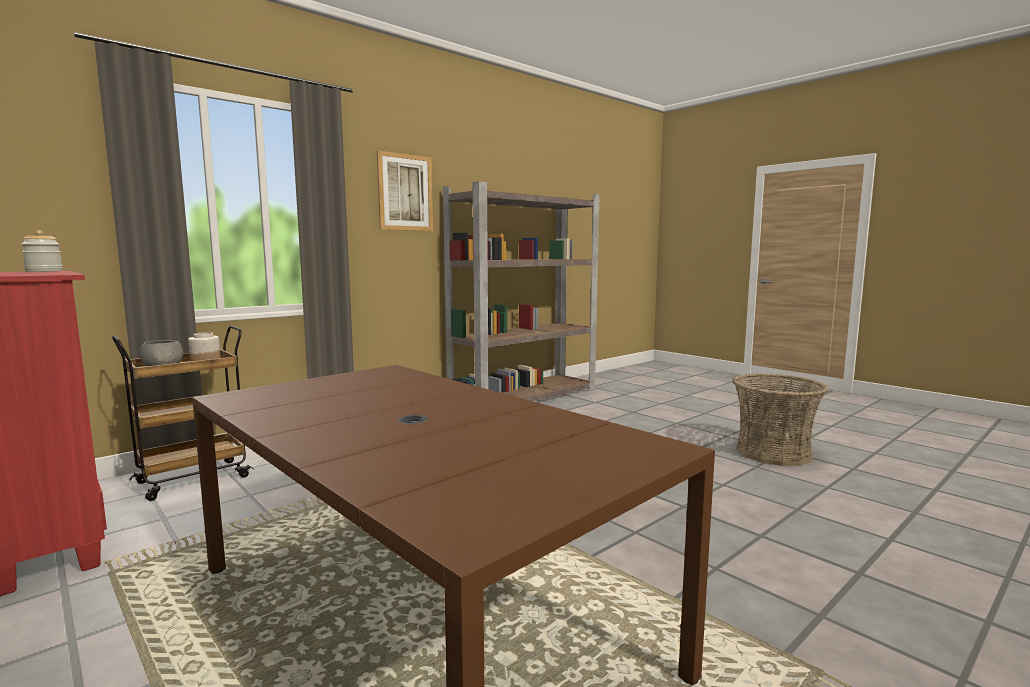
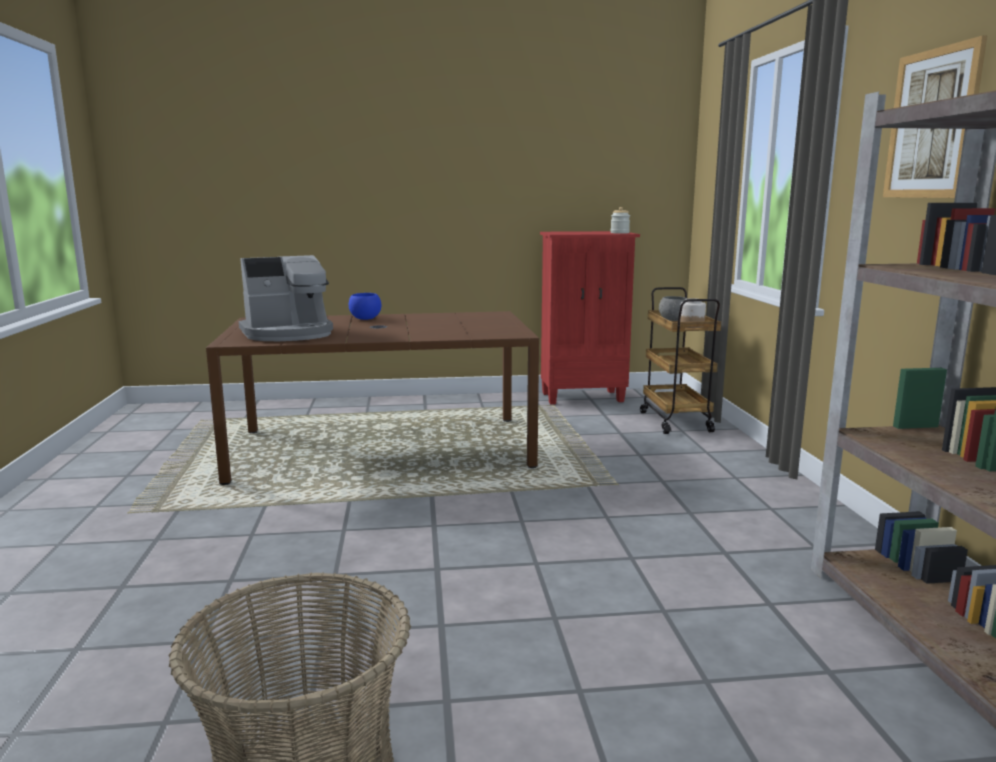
camera: 125 degrees right, 5 degrees up
none -> coffee machine [239,255,333,341]
none -> blue bowl [349,293,381,320]

